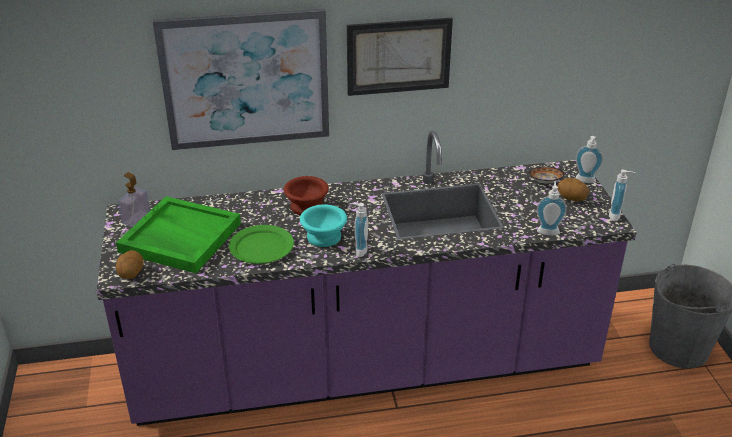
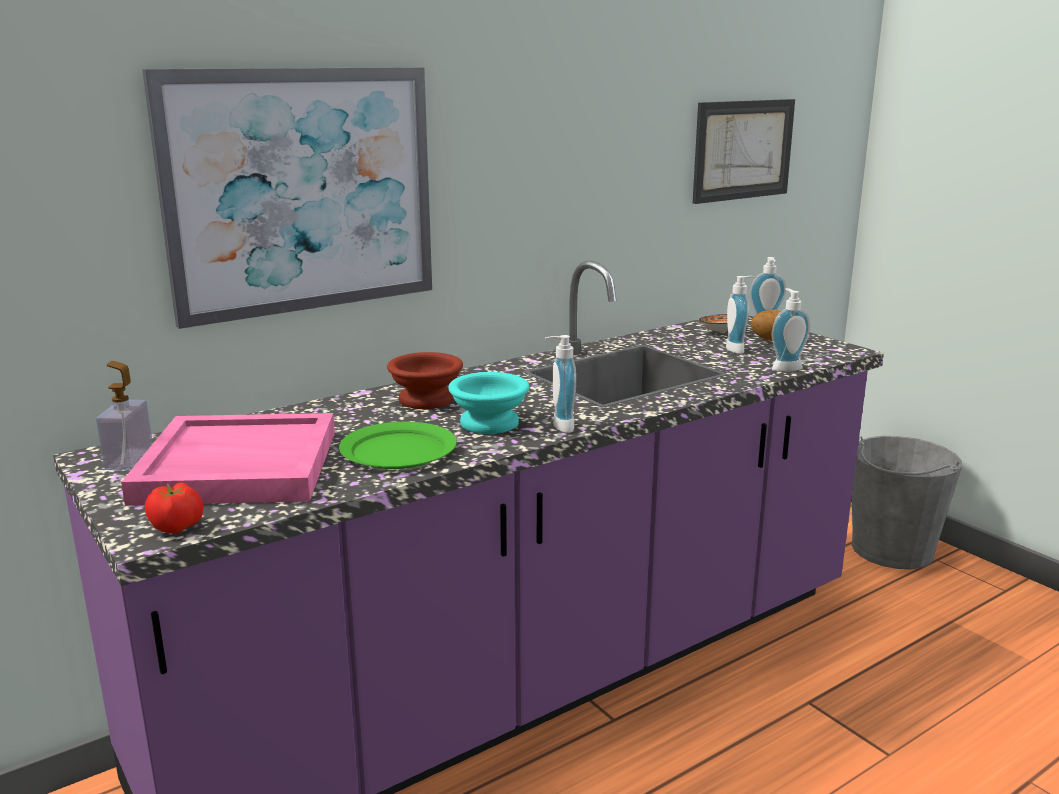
camera: 25 degrees left, 15 degrees down
green tray [116,196,241,273] -> pink tray [121,413,335,506]
potato [116,250,144,279] -> tomato [145,482,203,534]
picture [347,18,453,96] -> picture moved to [693,99,795,204]
soap dispenser [609,170,635,221] -> soap dispenser moved to [726,276,756,354]

